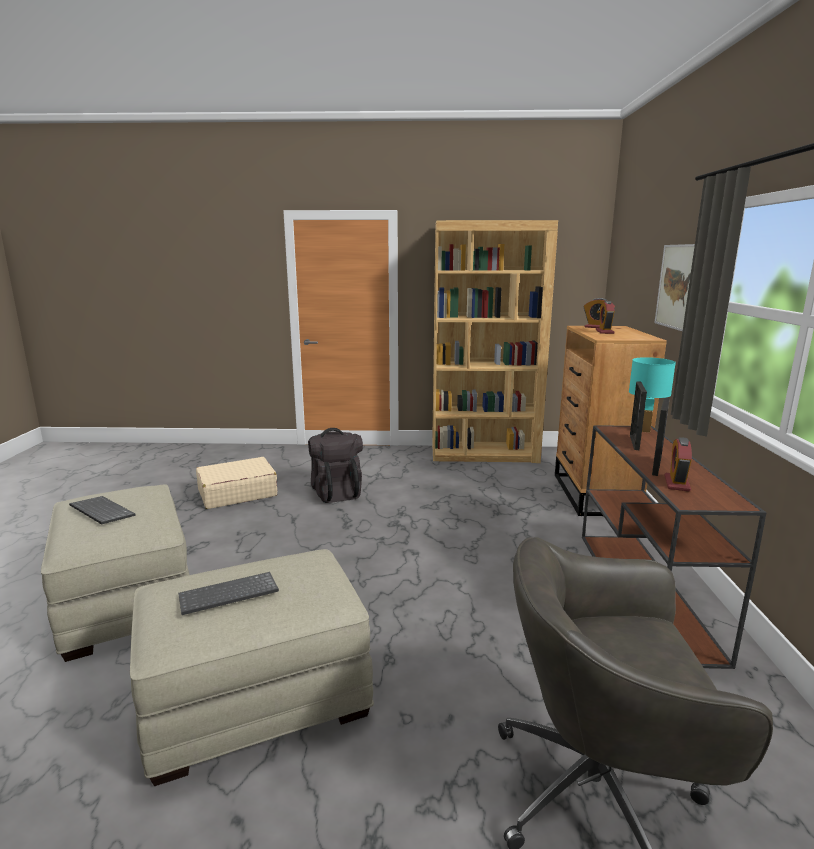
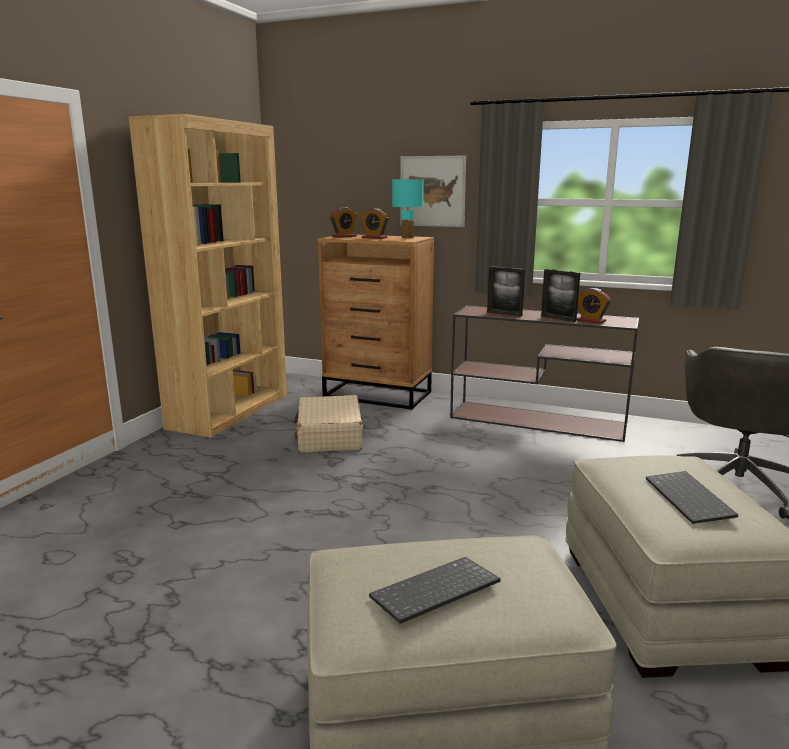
camera: 70 degrees left, 0 degrees up
beige suitcase [196,457,277,509] -> beige suitcase moved to [294,395,363,452]
black backpack [308,428,363,503] -> none
turquoise table lamp [629,357,676,433] -> turquoise table lamp moved to [392,179,424,239]

